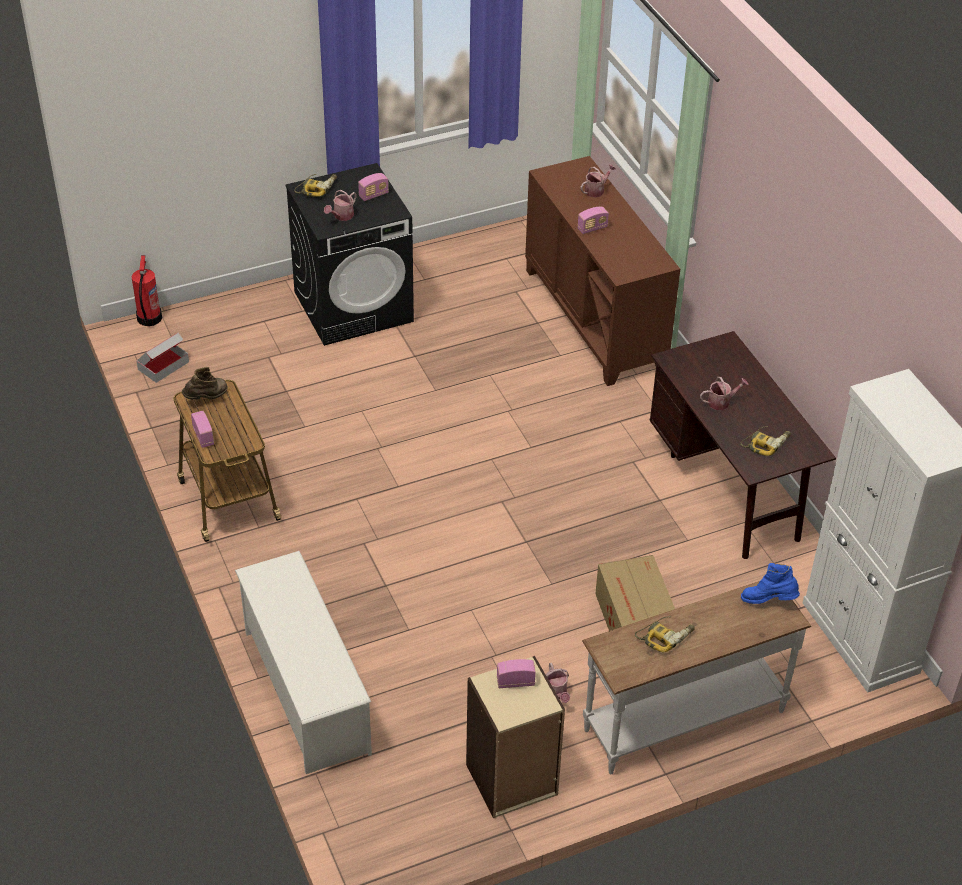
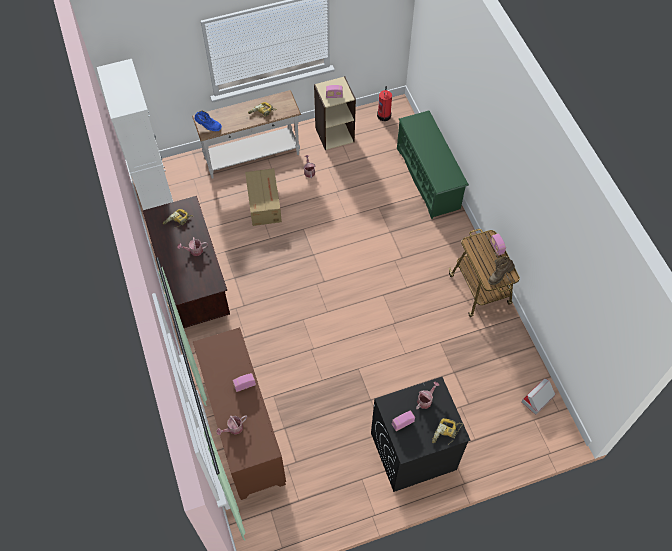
camera: 175 degrees left, 15 degrees up
fire extinguisher [132,255,162,326] -> fire extinguisher moved to [377,86,392,121]
white shoe rack [235,551,372,774] -> green shoe rack [397,111,469,219]

